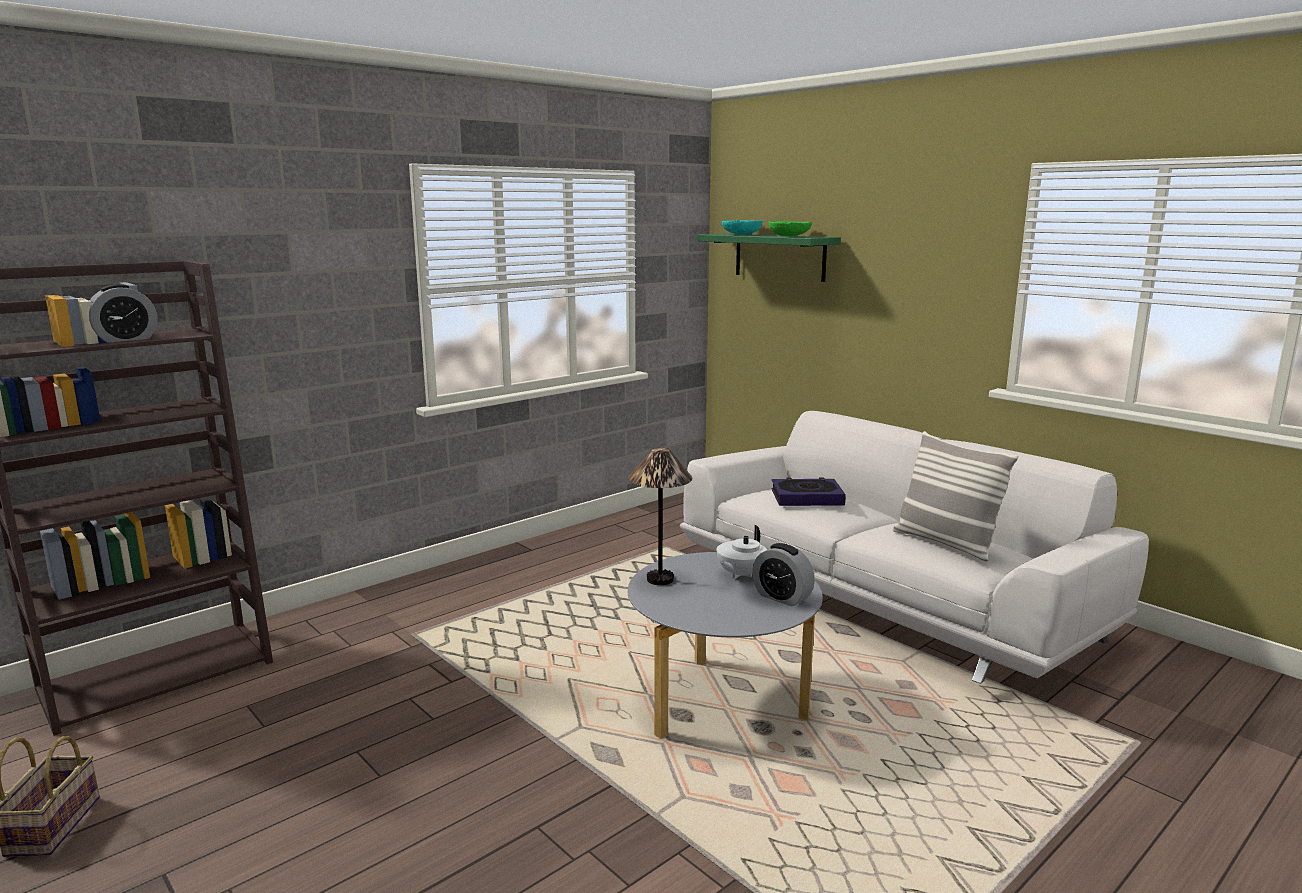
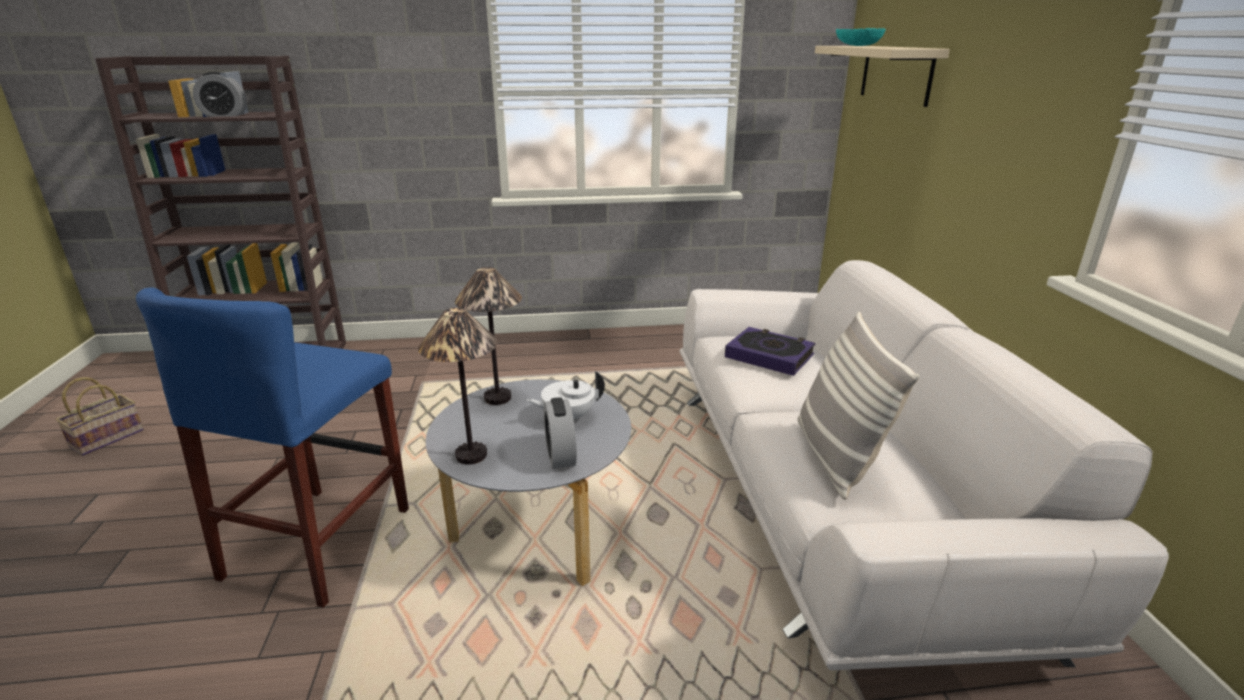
camera: 35 degrees right, 10 degrees up
green shelf [697,234,841,282] -> beige shelf [815,46,950,107]
green bowl [768,221,812,236] -> none
none -> blue stool [136,287,409,608]
none -> table lamp [418,308,497,465]

